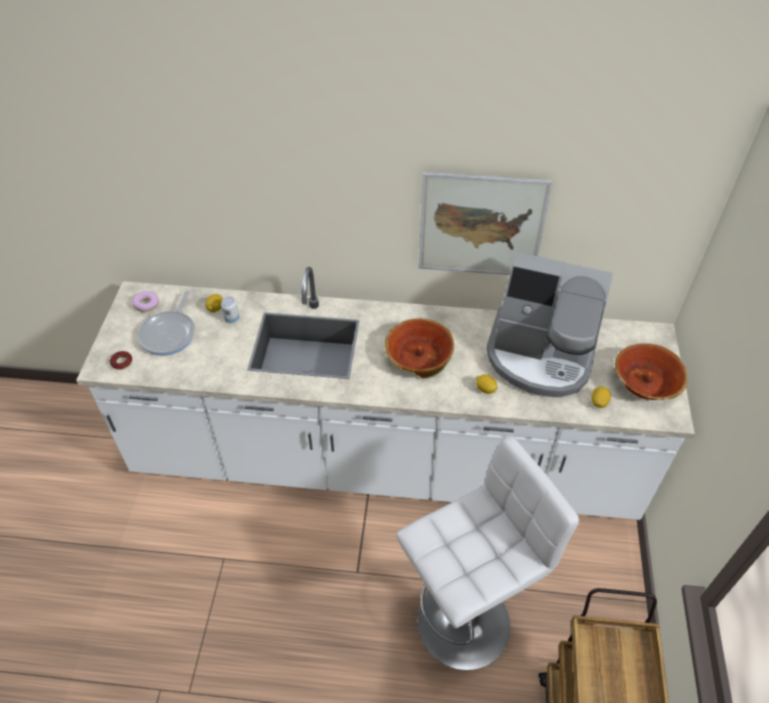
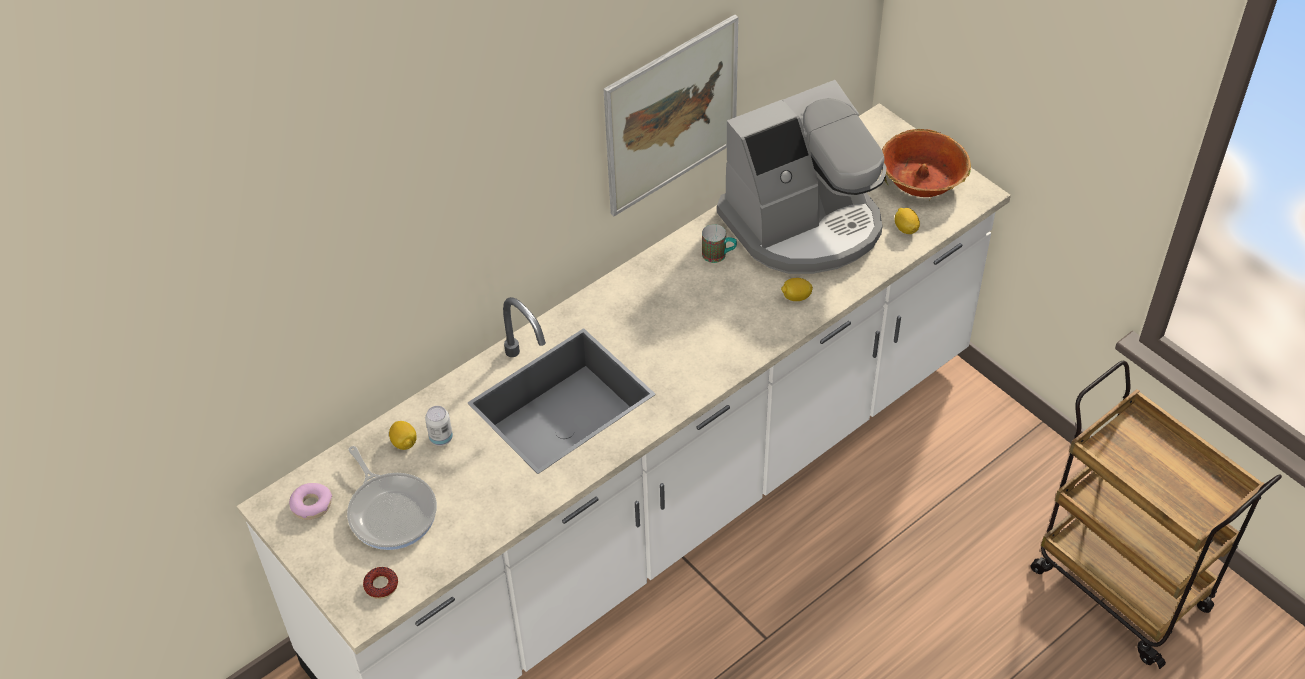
camera: 45 degrees left, 0 degrees up
bowl [385,318,454,379] -> none
white stool [396,436,579,670] -> none
none -> mug [702,224,737,263]

